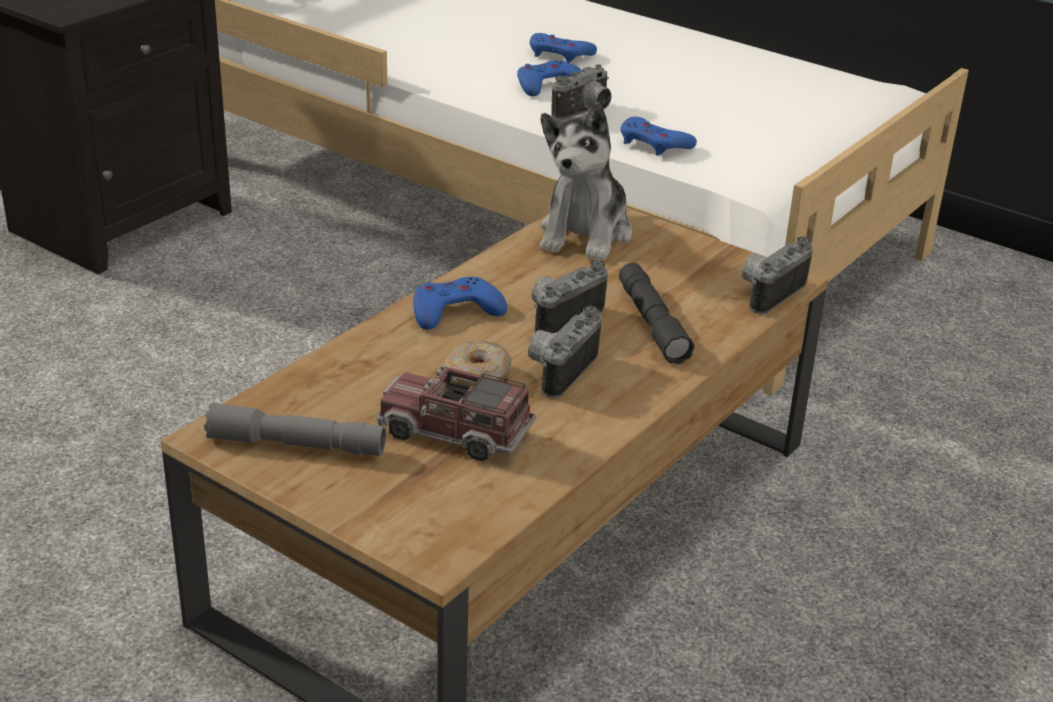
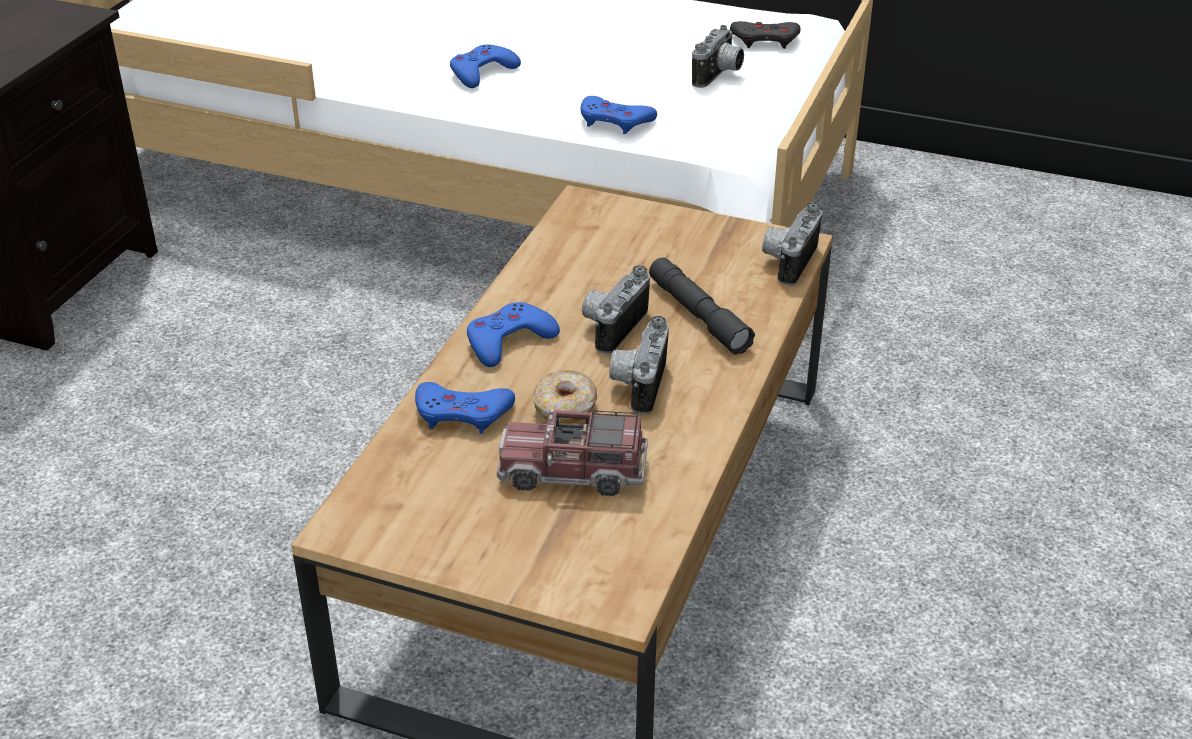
camera: 15 degrees left, 5 degrees up
grey flashlight [204,403,386,456] -> none
blue game controller [530,33,597,63] -> blue game controller moved to [415,382,515,434]
plush toy [540,102,632,261] -> none
camera [551,64,612,120] -> camera moved to [692,25,744,88]
none -> grey game controller [730,21,800,49]

